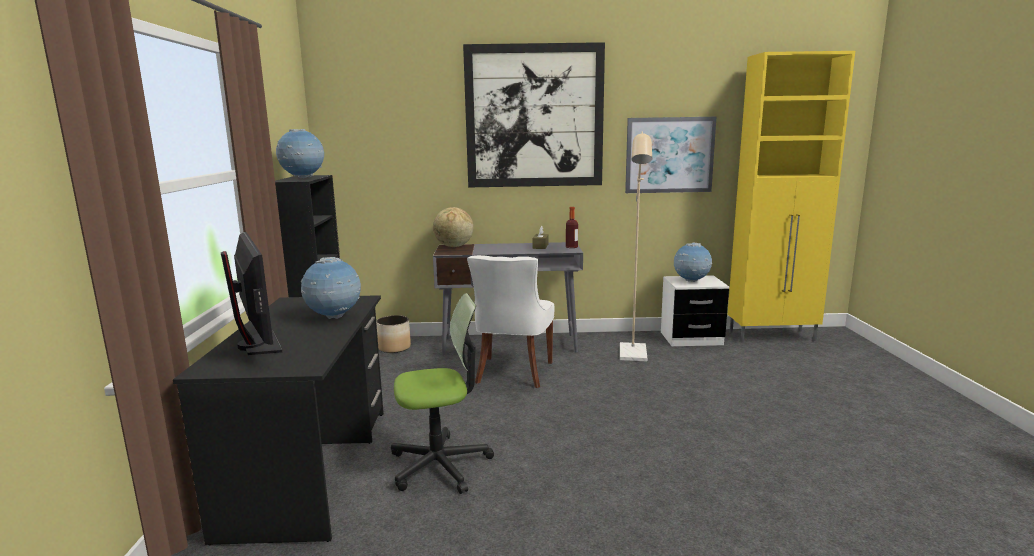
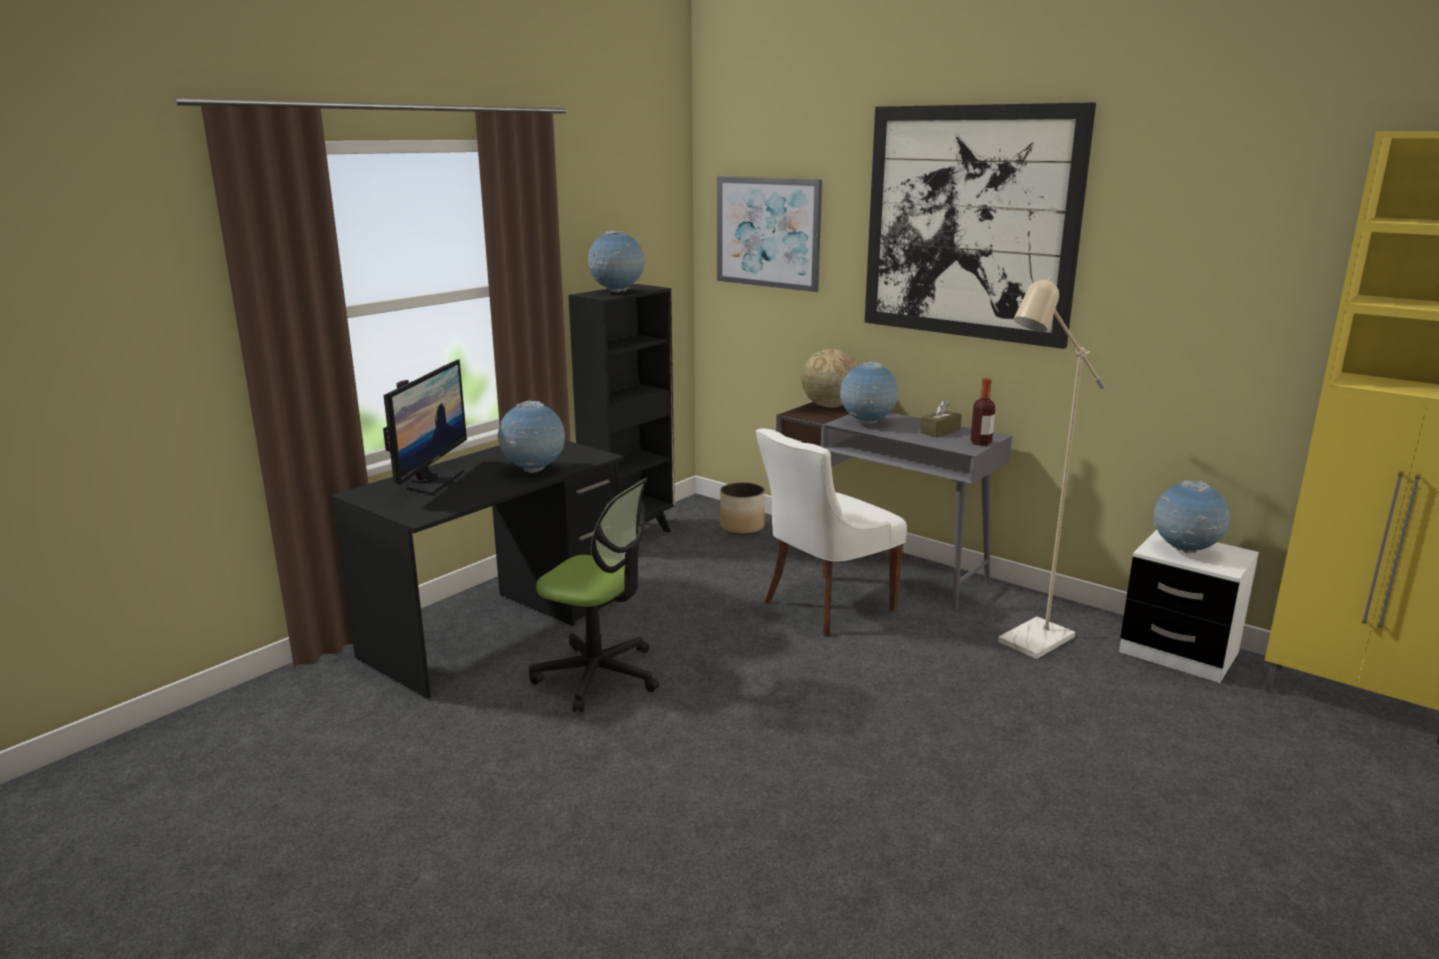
camera: 40 degrees right, 5 degrees up
picture [625,117,716,193] -> picture moved to [717,176,822,292]
none -> globe [840,362,898,424]

